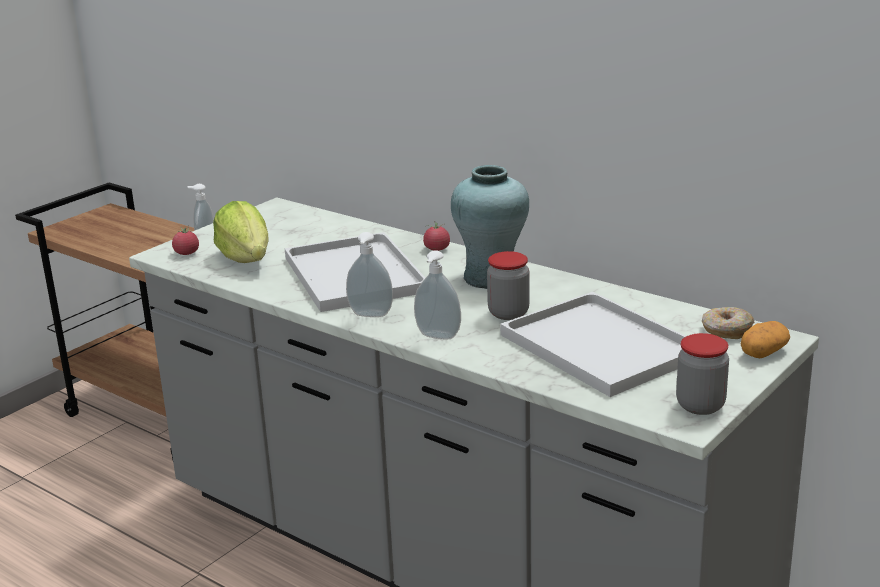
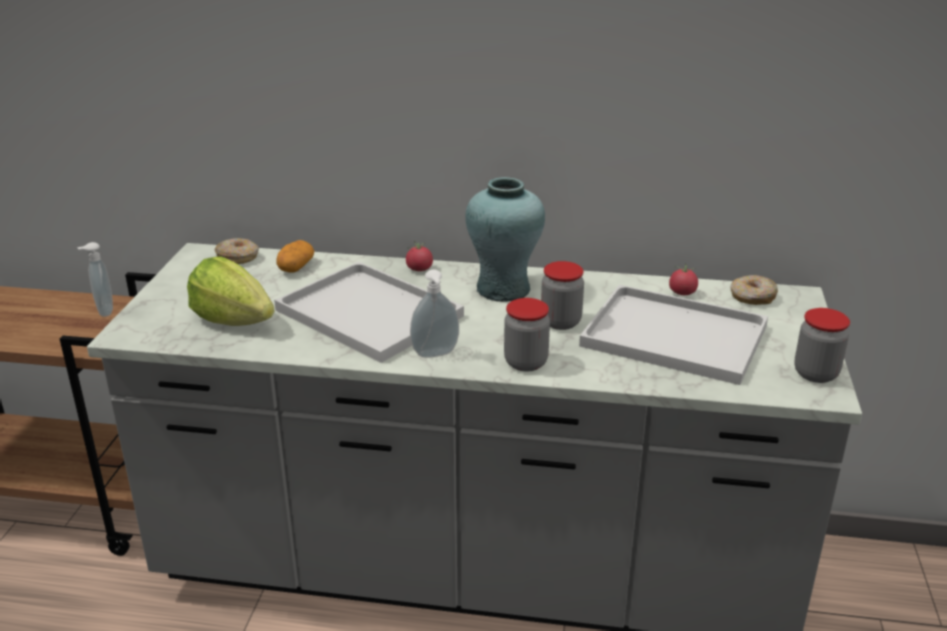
camera: 30 degrees left, 5 degrees up
tomato [172,227,199,255] -> tomato moved to [669,263,698,295]
soap dispenser [414,250,461,339] -> jar [504,298,550,372]
potato [741,321,790,358] -> potato moved to [277,240,314,272]
none -> donut [215,238,259,264]

